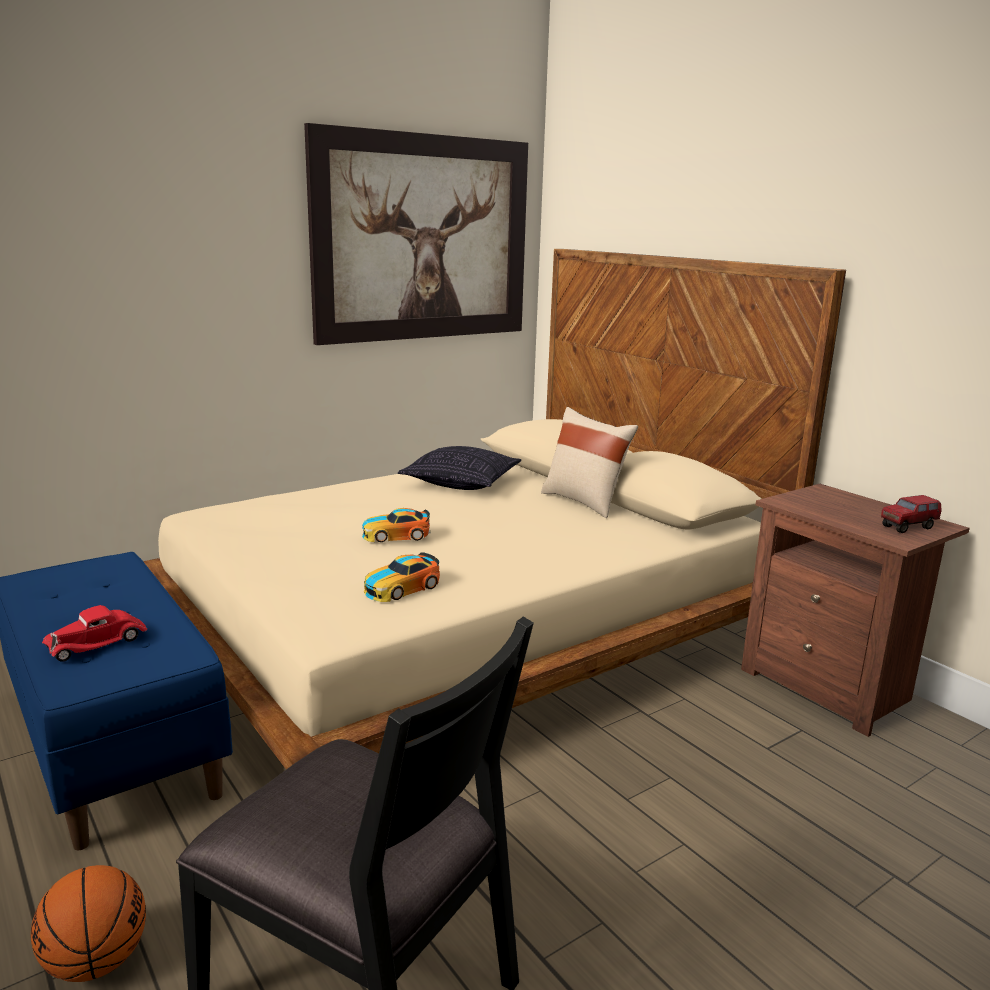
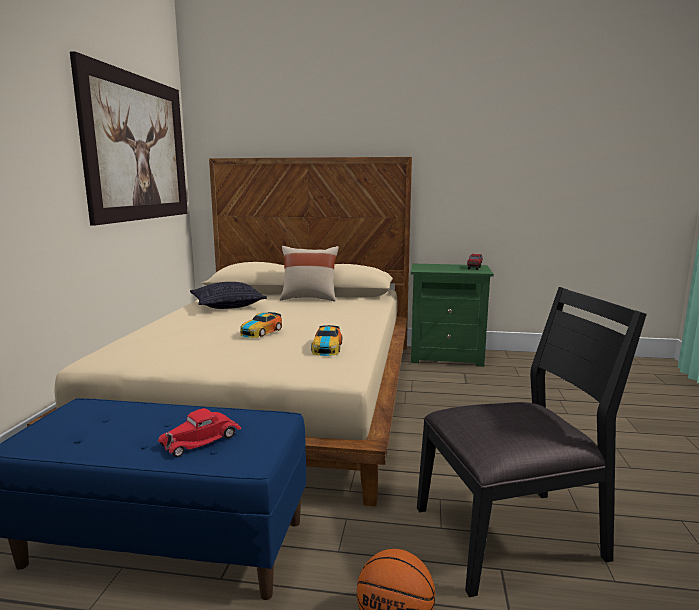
camera: 45 degrees left, 5 degrees down
red toy car [42,605,147,662] -> red toy car turned 45 degrees clockwise [157,408,241,457]
brown nightstand [741,484,970,737] -> green nightstand [411,264,494,367]

